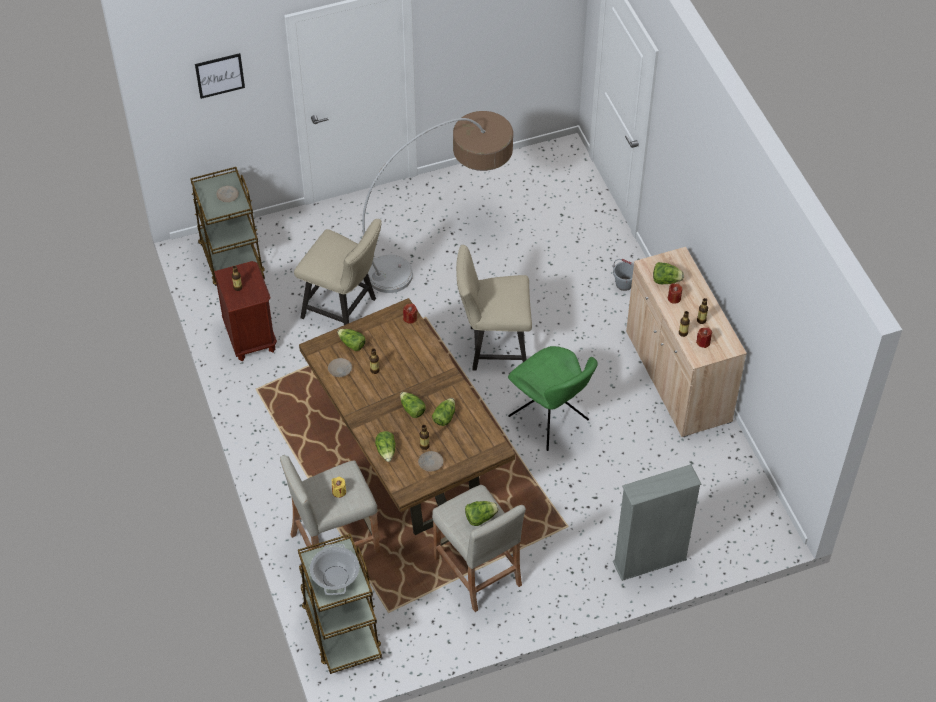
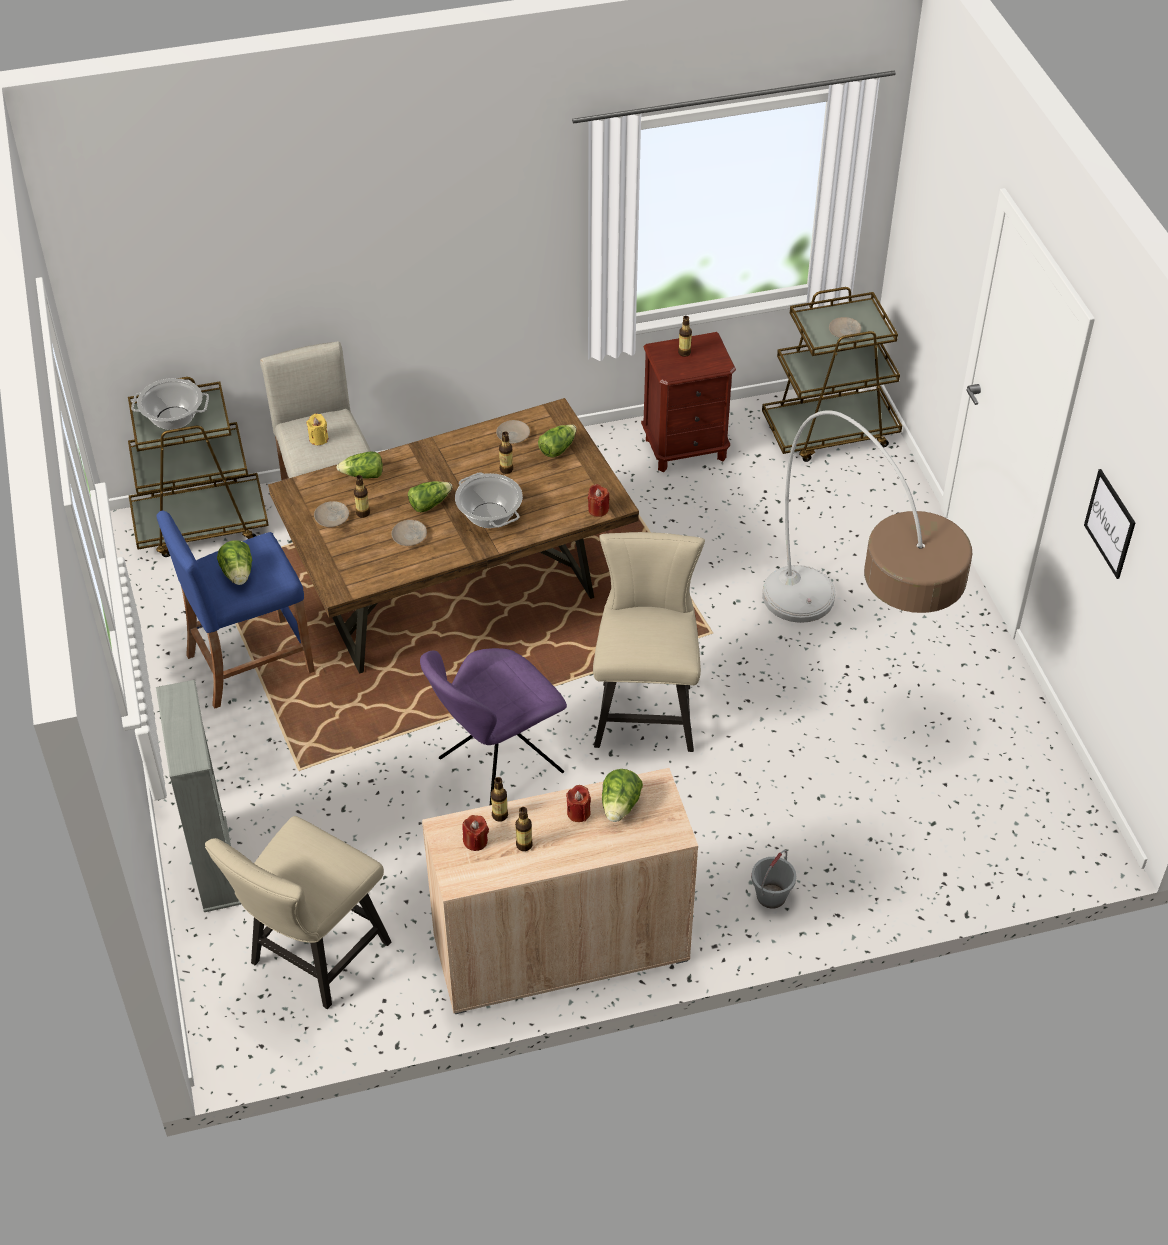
camera: 95 degrees right, 5 degrees down
picture [195,53,245,99] -> picture moved to [1084,469,1135,579]
beige chair [294,219,382,325] -> beige chair moved to [205,816,391,1009]
lettuce [432,398,455,426] -> beige plate [391,520,427,546]
beige stool [432,485,526,612] -> blue stool [157,510,315,709]
green chair [508,346,598,451] -> purple chair [420,648,567,805]
none -> cooking pot [455,472,523,528]

